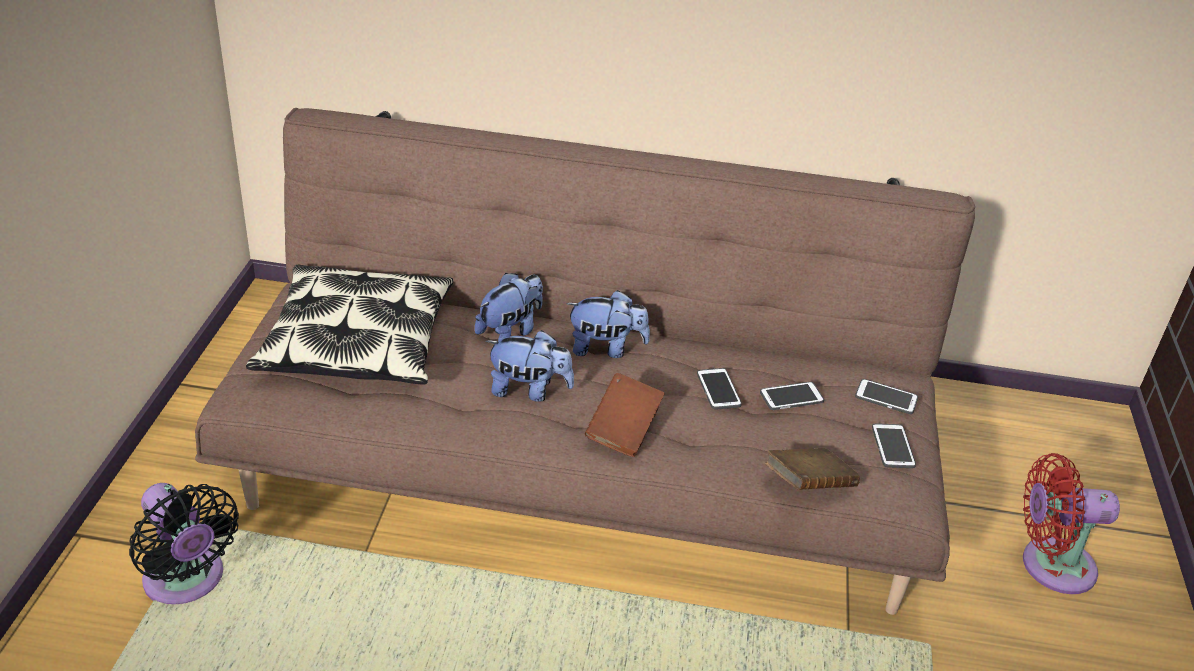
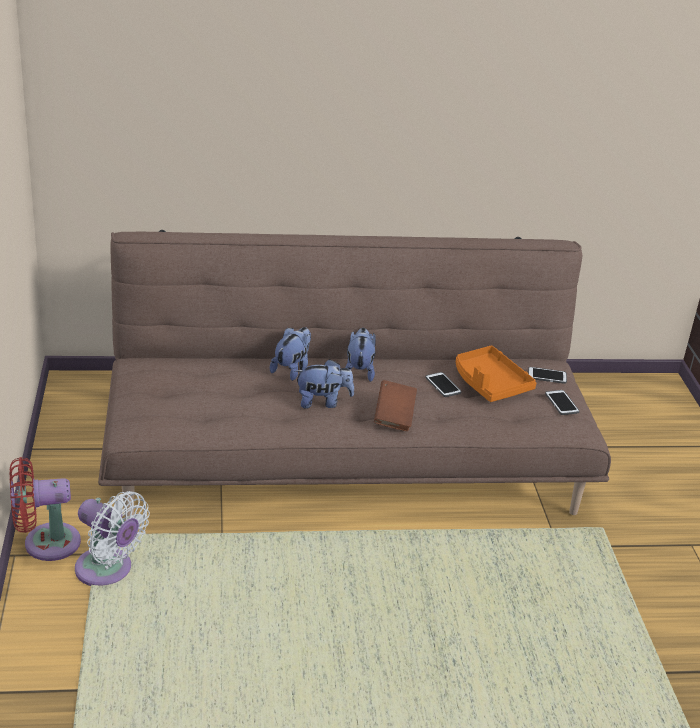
camera: 15 degrees left, 5 degrees down
black fan [129,483,239,604] -> white fan [75,491,150,586]
pillow [246,265,454,385] -> none
plush toy [566,290,650,358] -> plush toy turned 75 degrees counterclockwise [345,328,376,382]
phone [760,382,824,410] -> orange tray [456,346,536,402]
brown book [765,448,860,490] -> none
red fan [1023,453,1120,594] -> red fan moved to [9,457,81,561]

